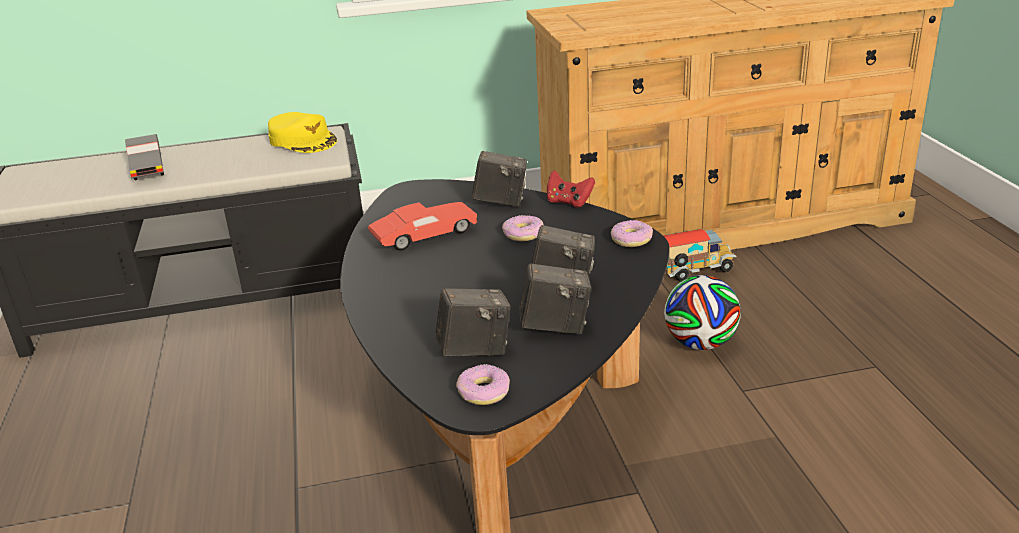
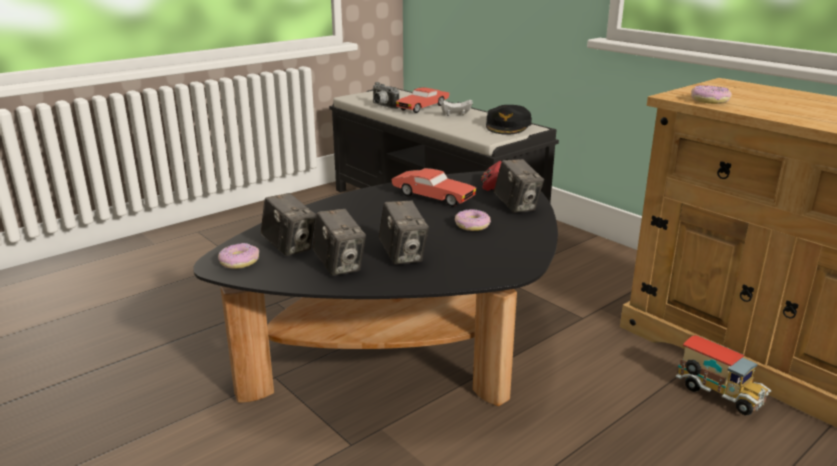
camera: 60 degrees right, 5 degrees down
grey toy car [125,134,164,180] -> red toy car [396,87,449,113]
yellow cap [268,112,337,153] -> black cap [486,105,532,135]
red game controller [547,171,595,207] -> red game controller moved to [481,161,501,191]
donut [611,220,653,247] -> donut moved to [691,85,732,104]
football [664,275,741,350] -> none
none -> camera [373,82,399,109]
none -> white game controller [441,100,473,116]

